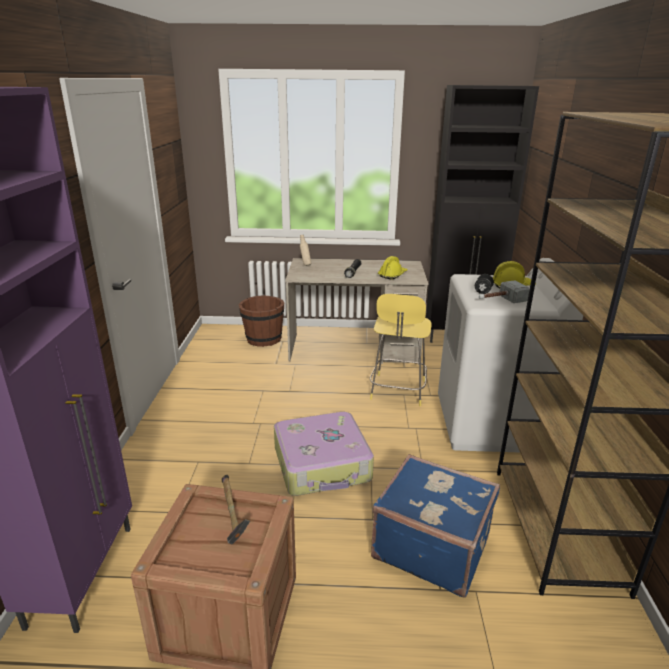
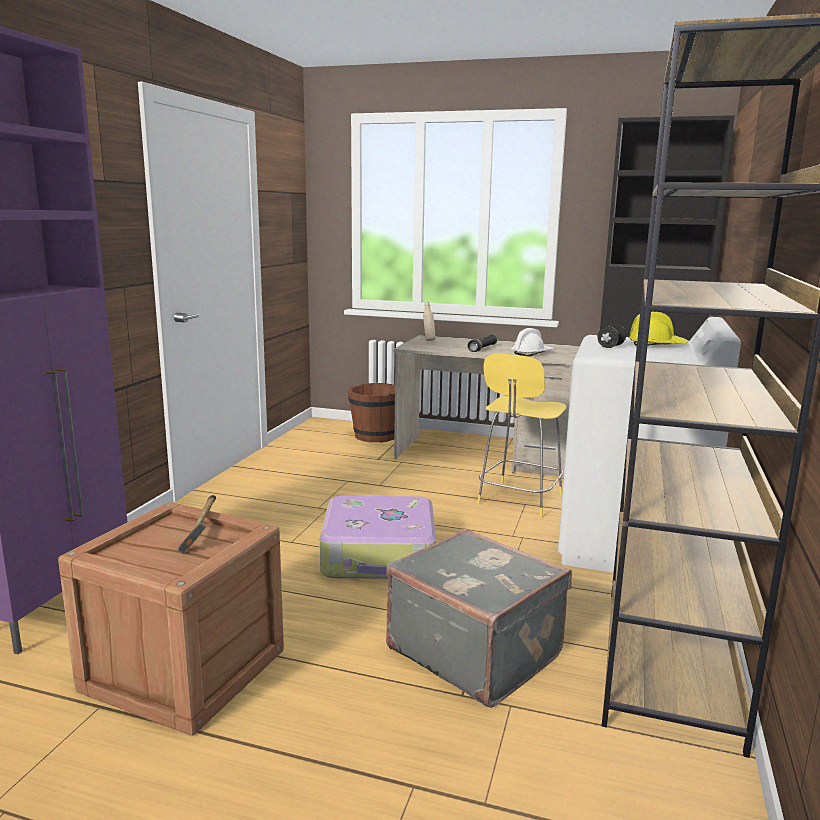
camera: 15 degrees right, 10 degrees down
blue suitcase [371,454,500,598] -> grey suitcase [386,529,572,708]
yellow hard hat [378,256,408,280] -> white hard hat [511,328,553,357]
hammer [479,280,529,303] -> none

